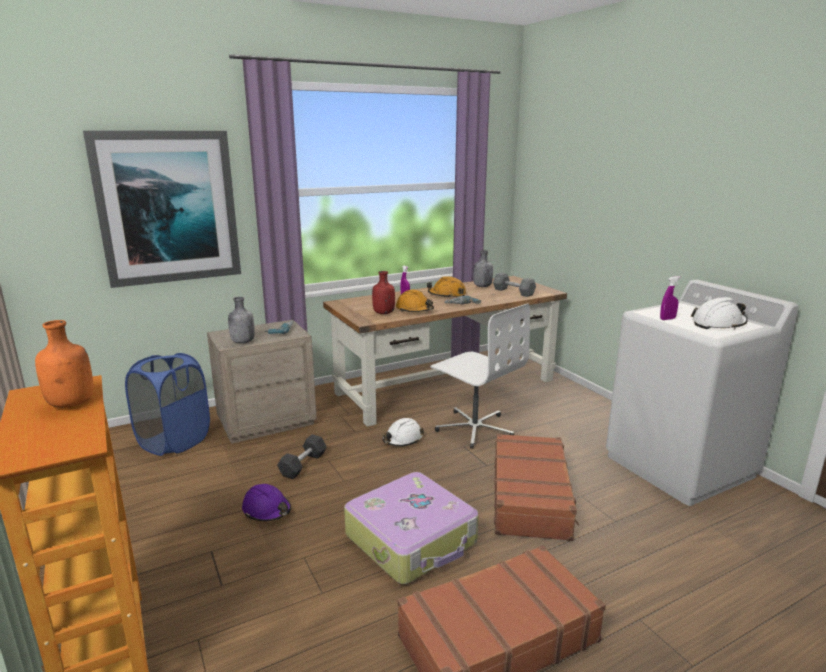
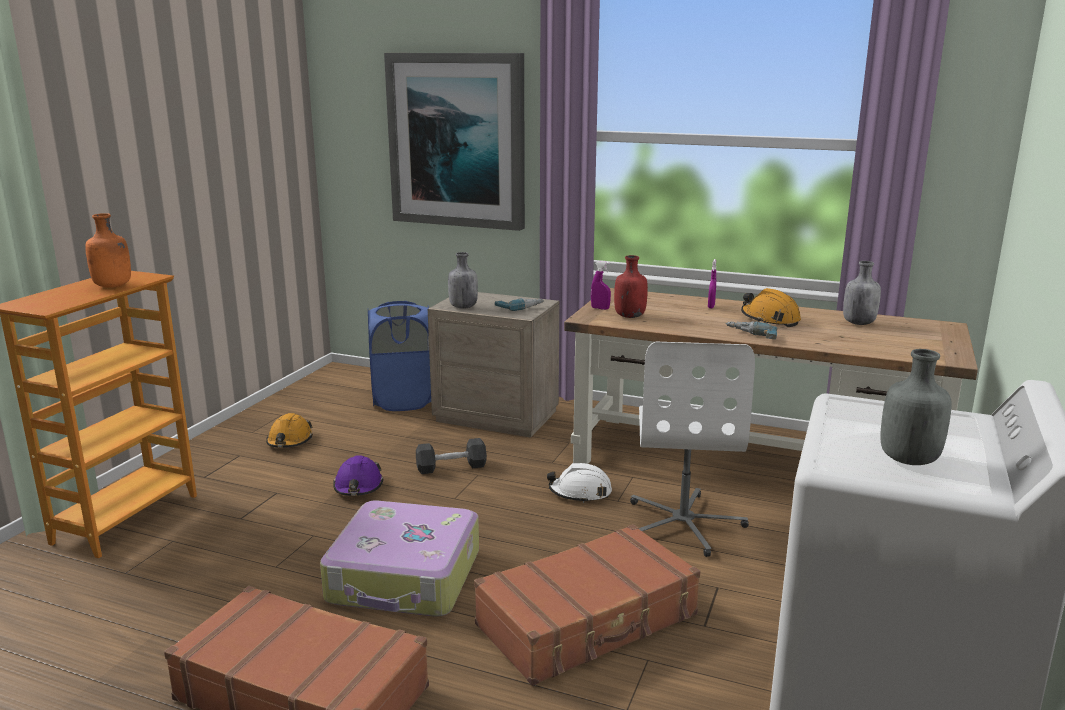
camera: 50 degrees right, 0 degrees up
orange hard hat [396,290,434,312] -> orange hard hat moved to [266,413,313,448]
grey dumbbell [493,273,536,297] -> none
purple spray bottle [660,276,680,320] -> purple spray bottle moved to [591,261,611,310]
white hard hat [691,297,748,329] -> grey bottle [881,349,951,465]

